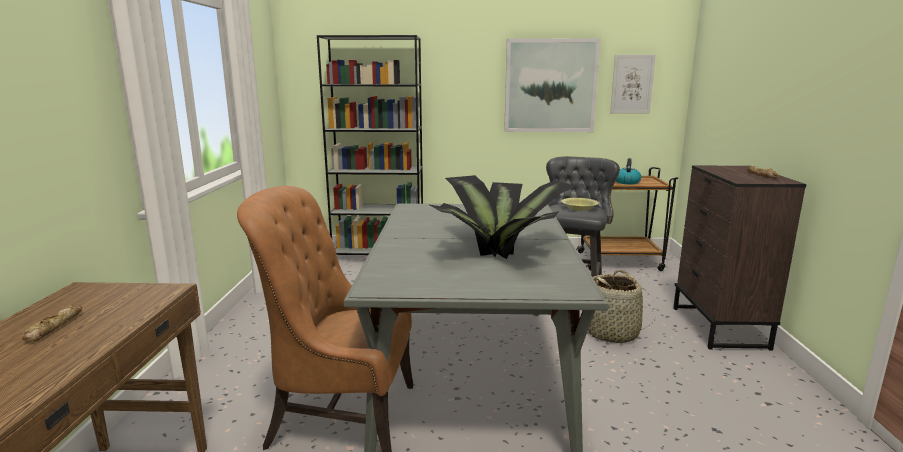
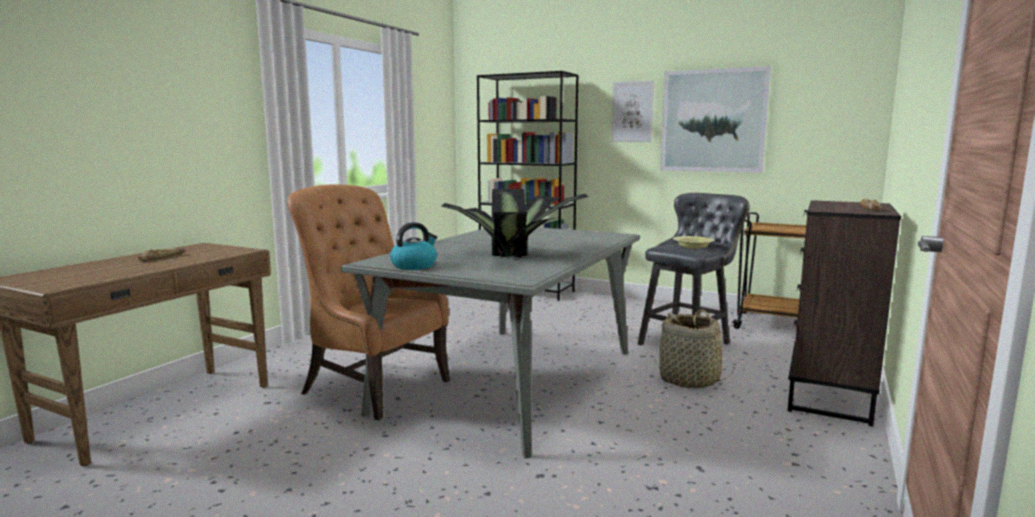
camera: 25 degrees right, 5 degrees down
picture [610,55,656,113] -> picture moved to [612,80,654,142]
kettle [616,158,641,184] -> kettle moved to [390,222,437,270]

